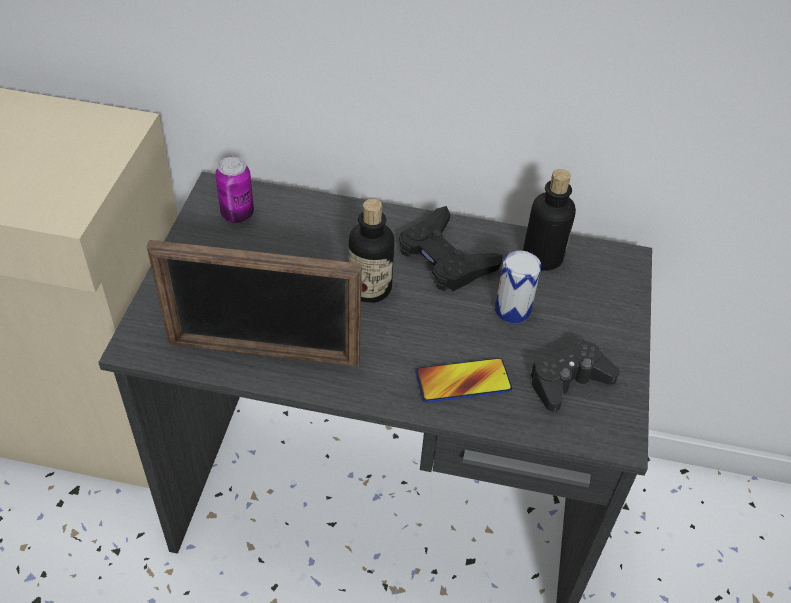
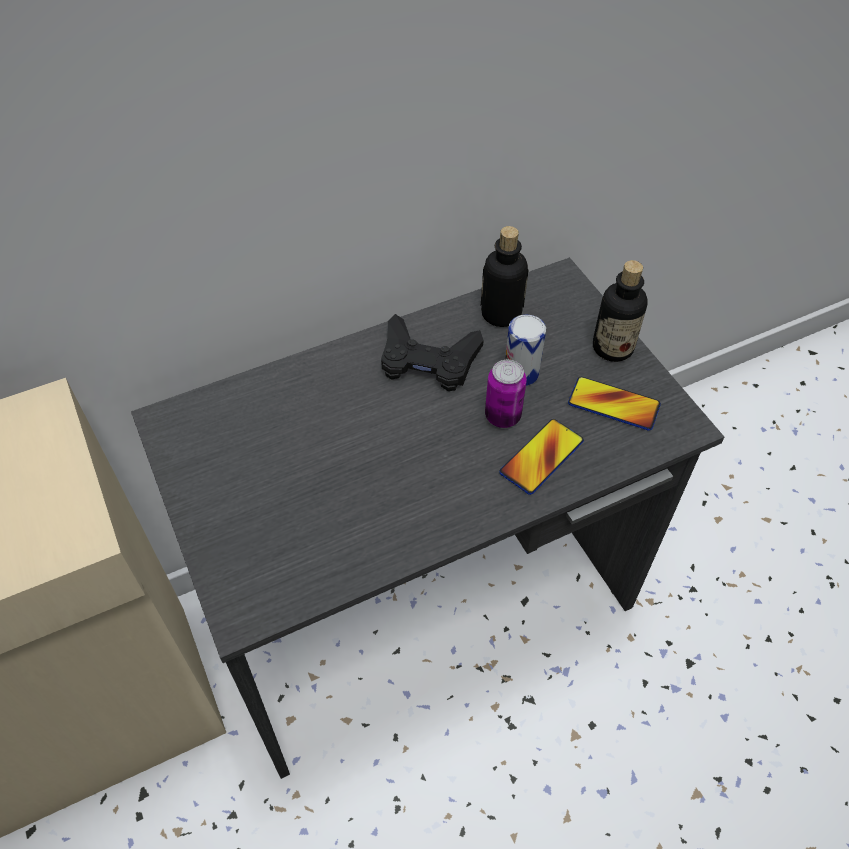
camera: 35 degrees left, 5 degrees up
picture frame [147,240,362,366] -> none
can [215,157,254,223] -> can moved to [485,360,527,428]
bottle [349,199,394,303] -> bottle moved to [593,260,648,362]
black game controller [530,339,620,412] -> phone [568,377,661,431]

